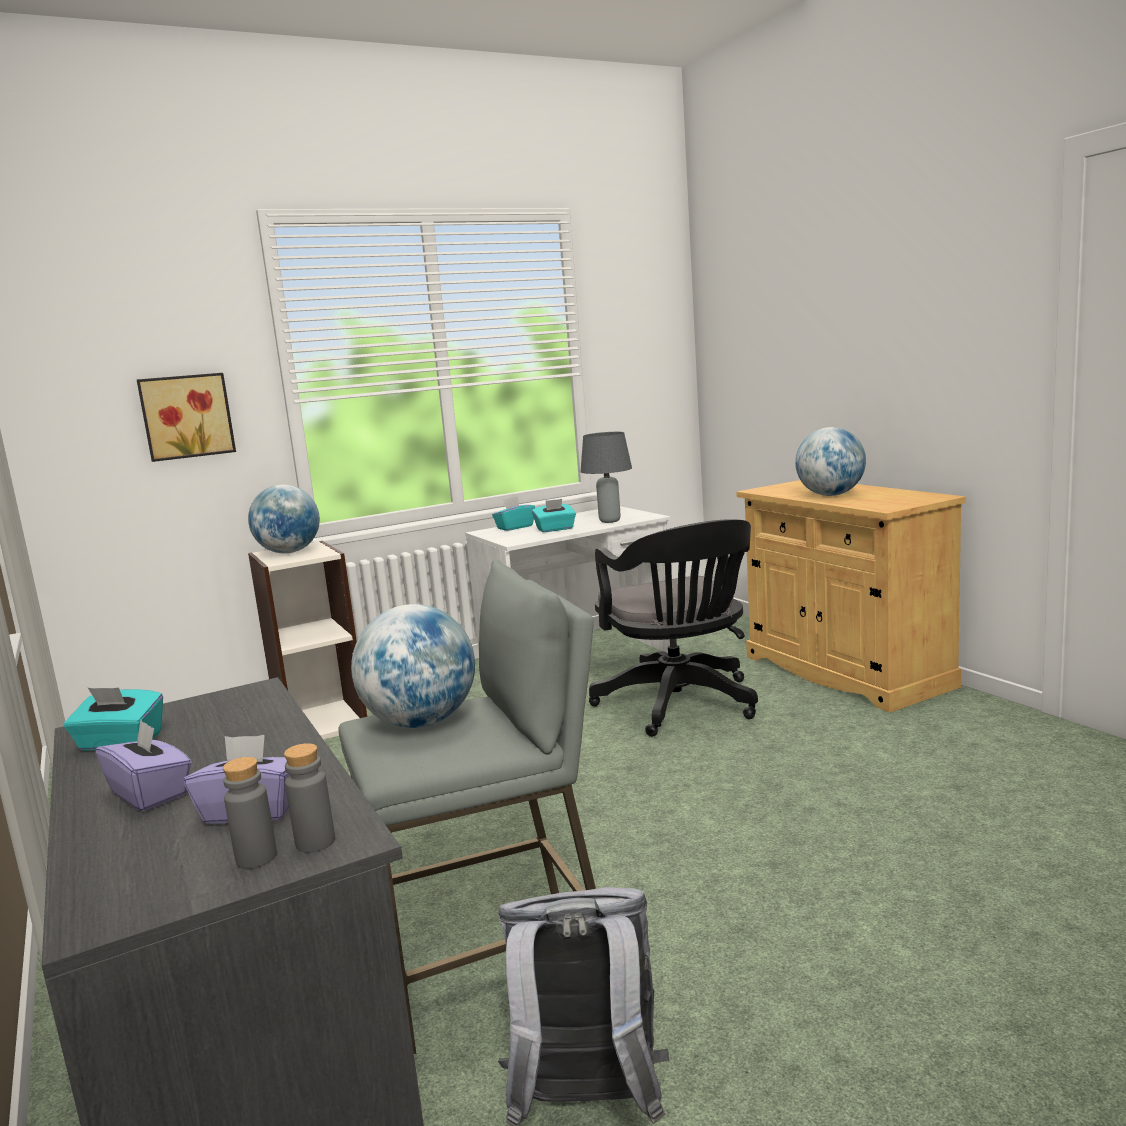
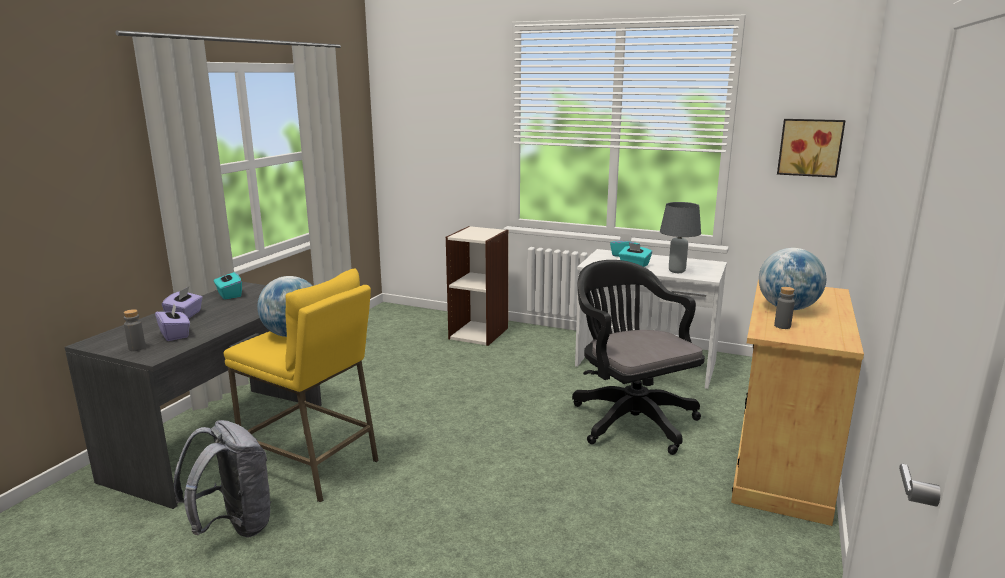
camera: 50 degrees right, 5 degrees up
picture [137,373,236,462] -> picture moved to [777,119,846,178]
globe [248,485,320,554] -> none
grey bottle [284,743,335,852] -> grey bottle moved to [774,287,795,329]
grey stool [338,559,596,1054] -> yellow stool [223,269,379,503]
black office chair [589,519,758,737] -> black office chair turned 120 degrees clockwise [572,260,705,455]

